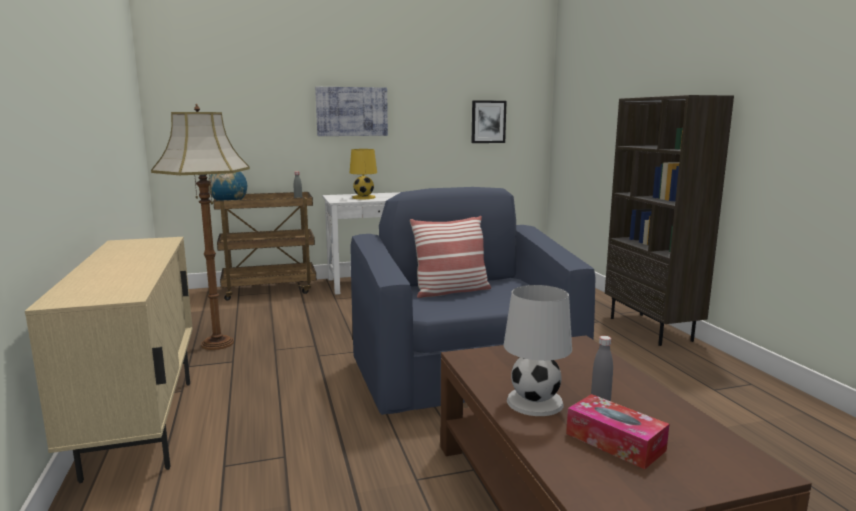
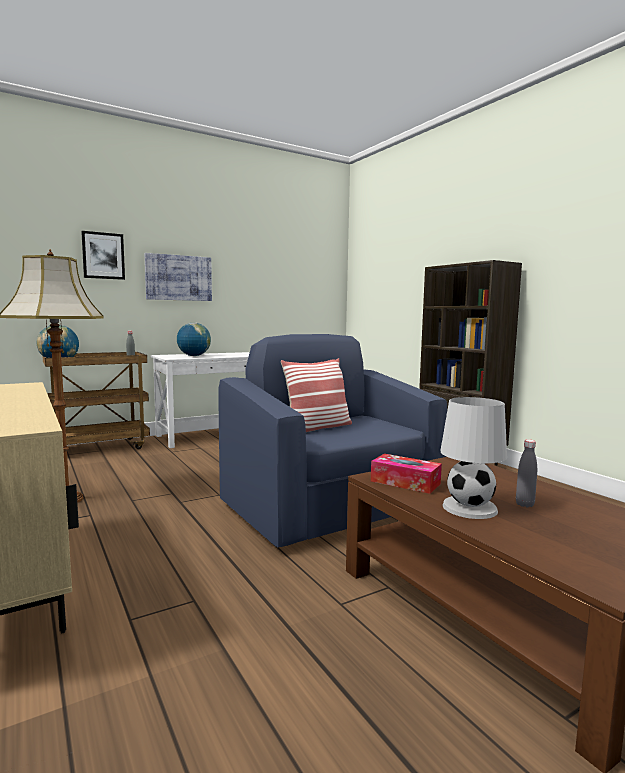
camera: 15 degrees left, 5 degrees down
yellow table lamp [350,149,377,199] -> globe [177,323,211,356]
picture [472,100,507,143] -> picture moved to [81,231,125,280]
tissue box [566,394,669,469] -> tissue box moved to [371,454,442,494]

